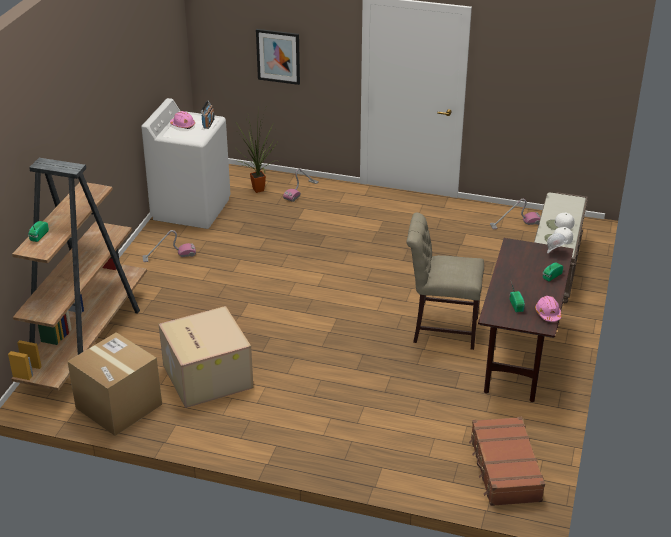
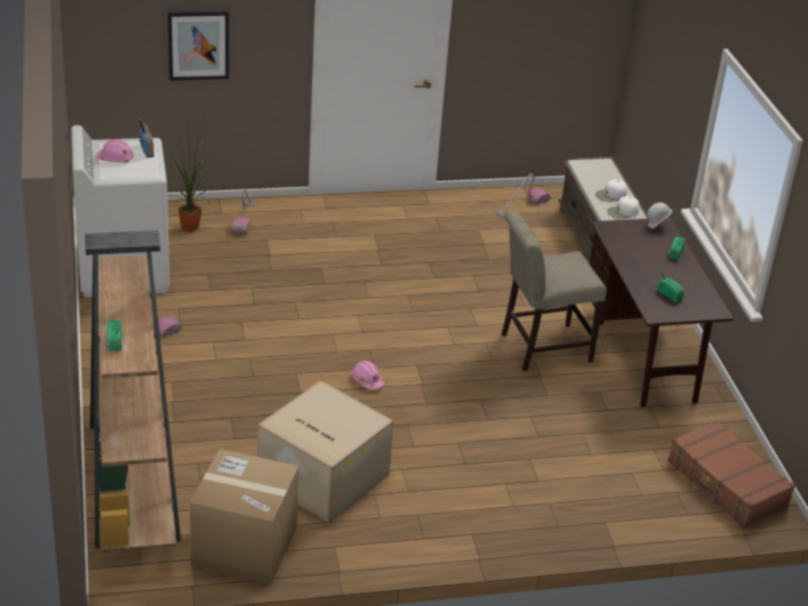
camera: 30 degrees left, 0 degrees up
pink hard hat [535,296,561,322] -> pink hard hat moved to [351,360,384,390]

